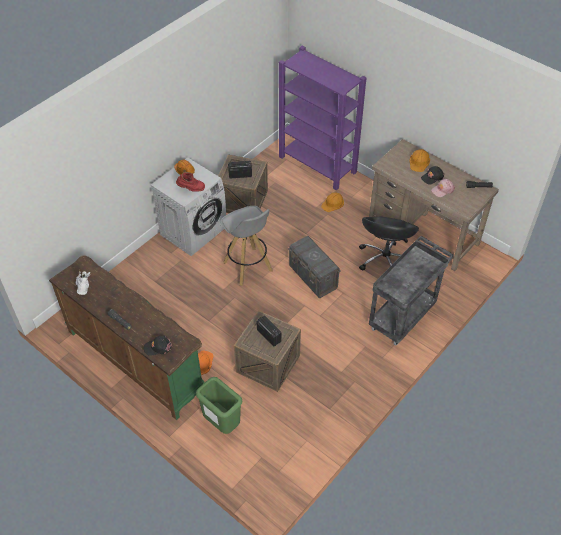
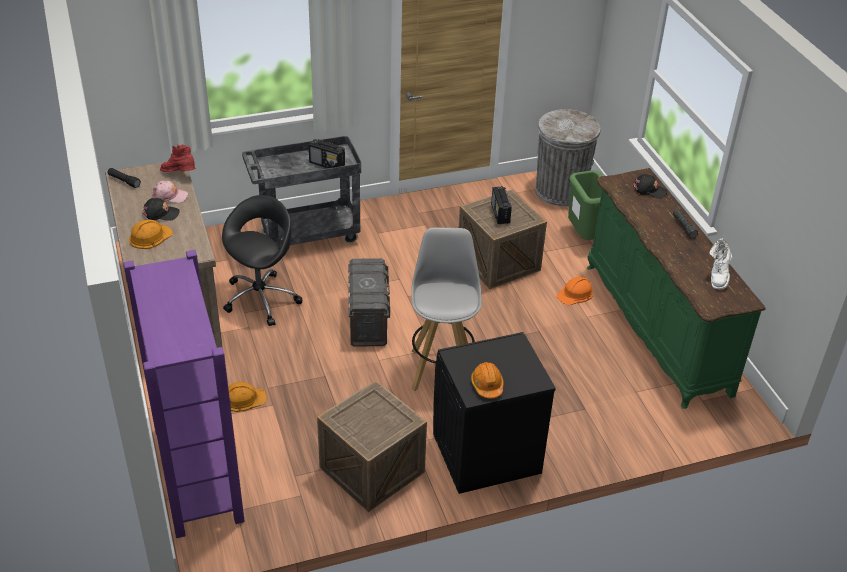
camera: 150 degrees left, 10 degrees down
white washing machine [151,157,226,256] -> black washing machine [433,332,556,494]
red boot [176,172,205,192] -> red boot moved to [160,144,196,172]
radio [228,161,252,179] -> radio moved to [309,139,345,168]
none -> grey trash can [536,109,601,206]

